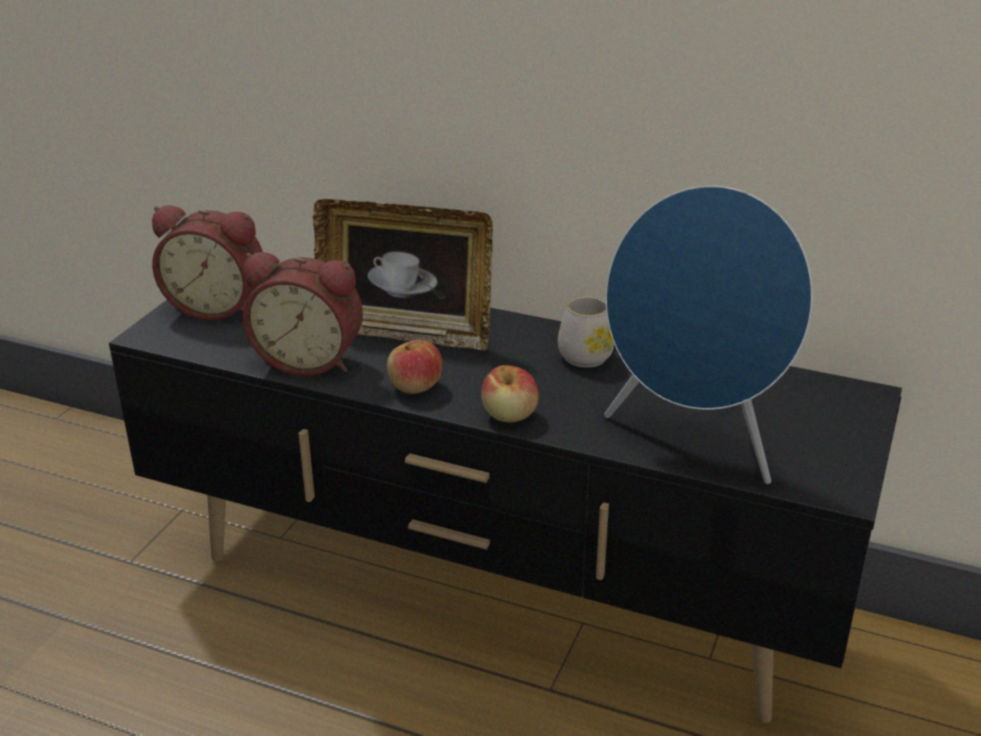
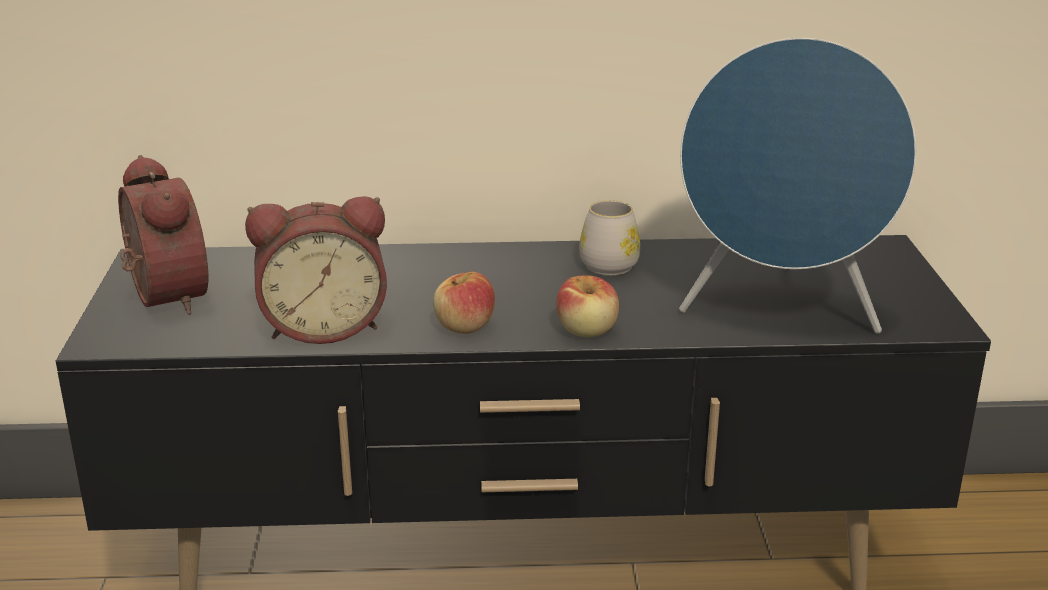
camera: 25 degrees left, 5 degrees down
alarm clock [152,205,263,321] -> alarm clock turned 105 degrees counterclockwise [118,155,208,315]
picture frame [313,199,493,351] -> none

